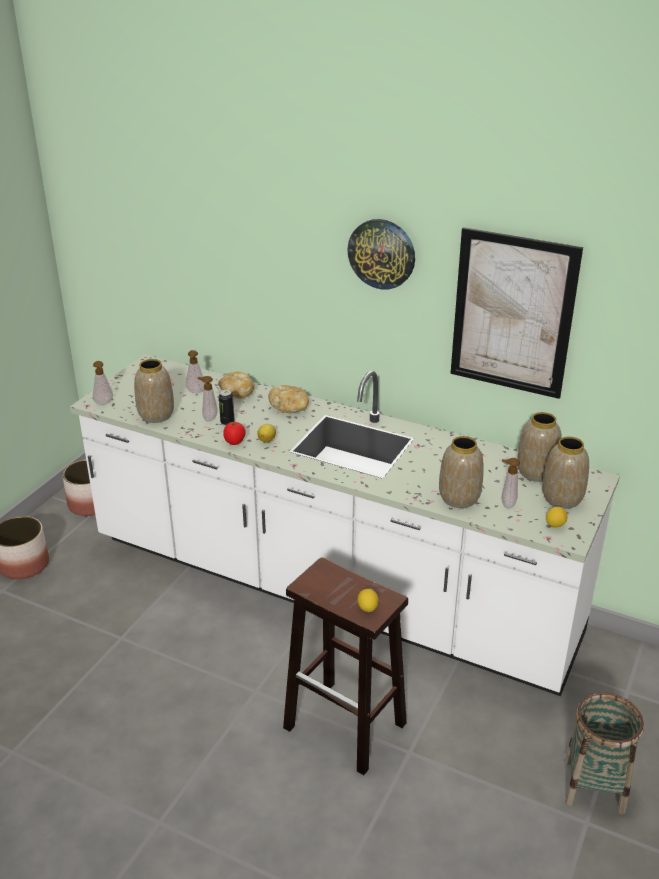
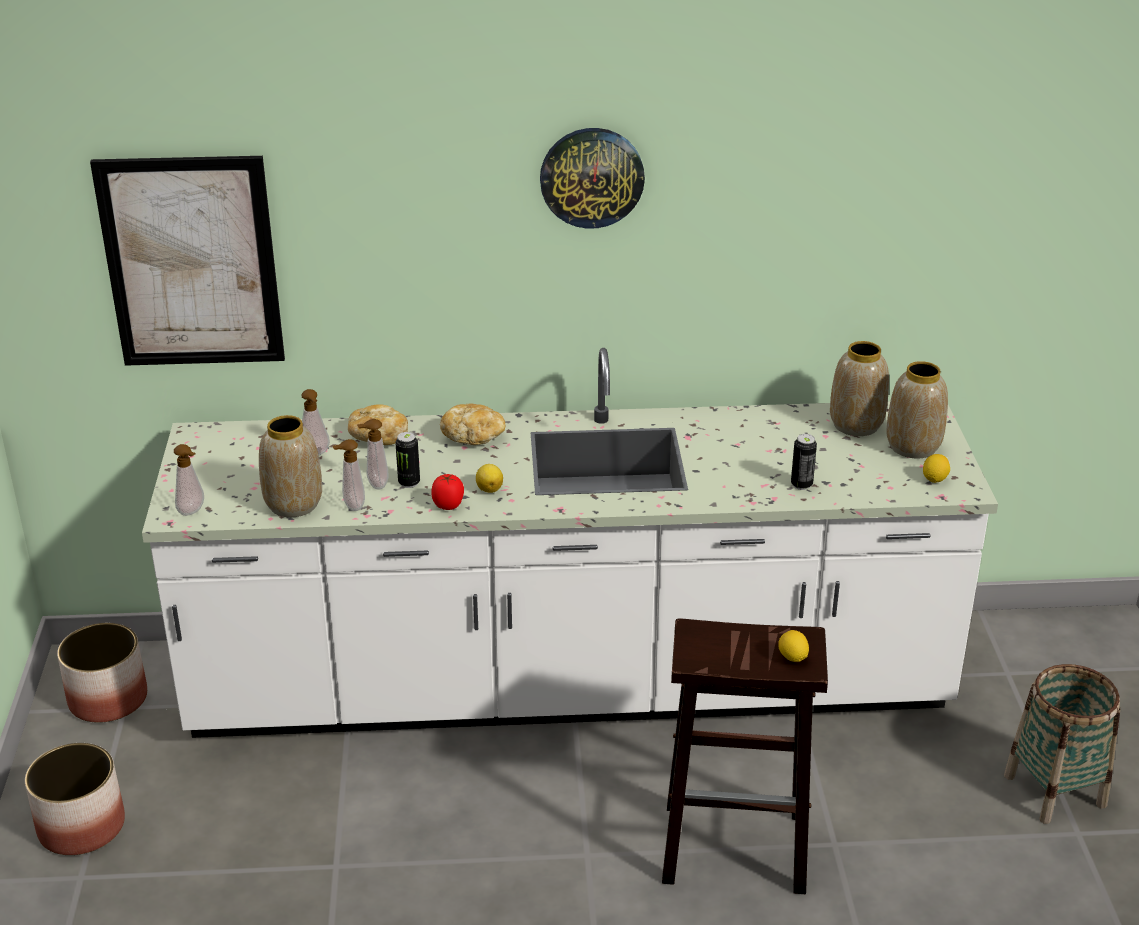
camera: 30 degrees left, 0 degrees up
vase [439,436,484,508] -> can [791,434,817,490]
picture [450,227,583,399] -> picture moved to [90,156,285,366]
soap dispenser [502,458,520,508] -> soap dispenser moved to [333,439,365,511]

